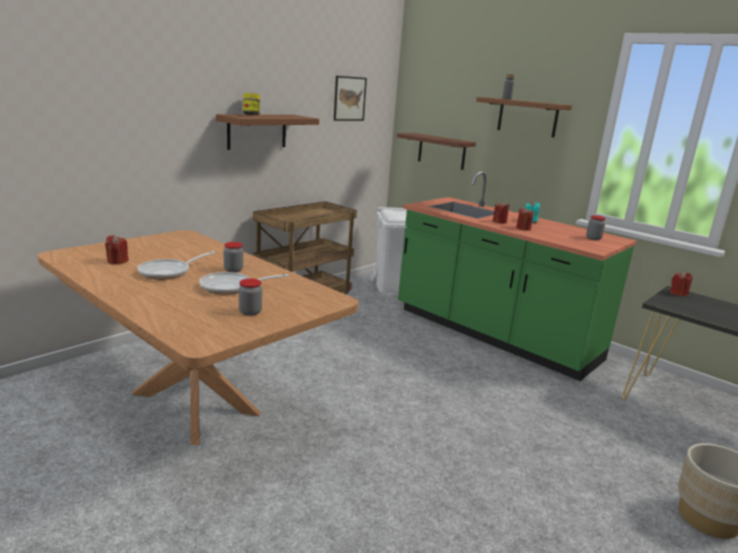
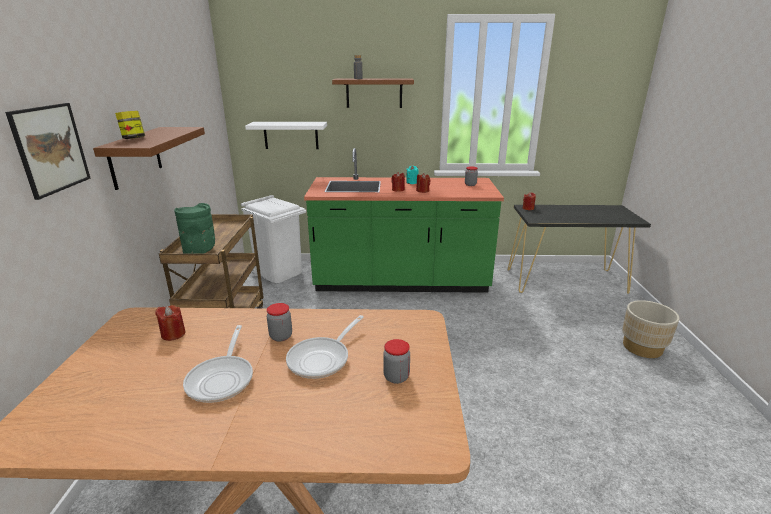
camera: 40 degrees left, 5 degrees up
red candle [105,235,129,264] -> red candle moved to [155,305,186,341]
picture [334,76,367,121] -> picture moved to [5,103,90,200]
brown shelf [397,133,476,170] -> white shelf [245,122,327,149]
none -> green vase [174,203,215,254]

